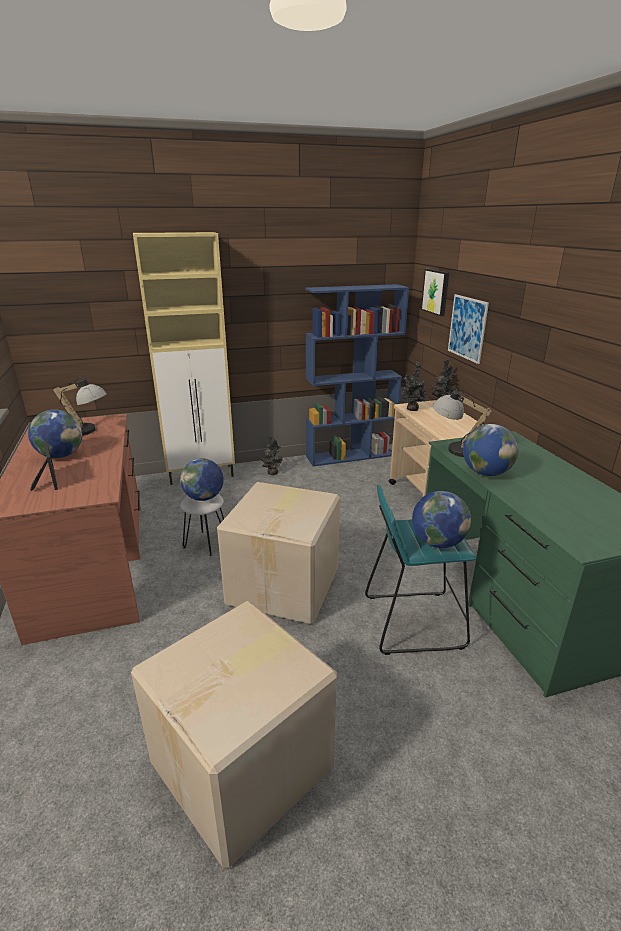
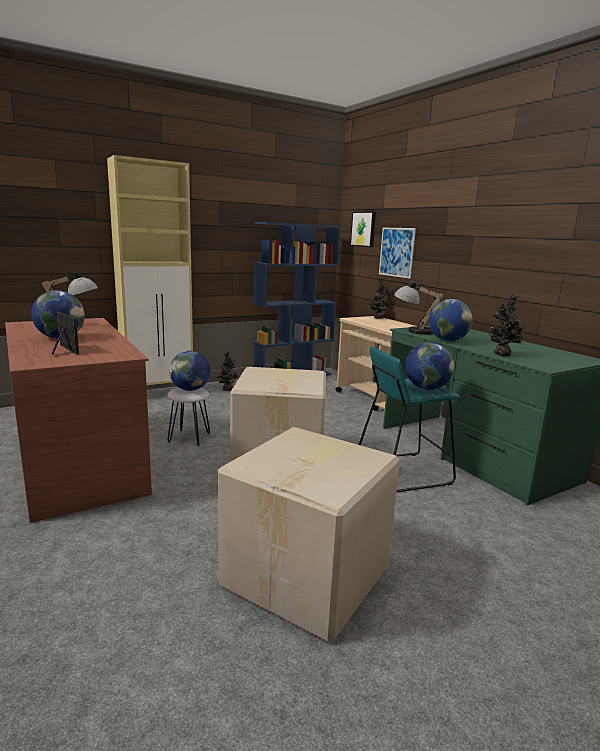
camera: 15 degrees left, 10 degrees down
potted plant [402,362,429,411] -> potted plant moved to [489,293,525,356]

